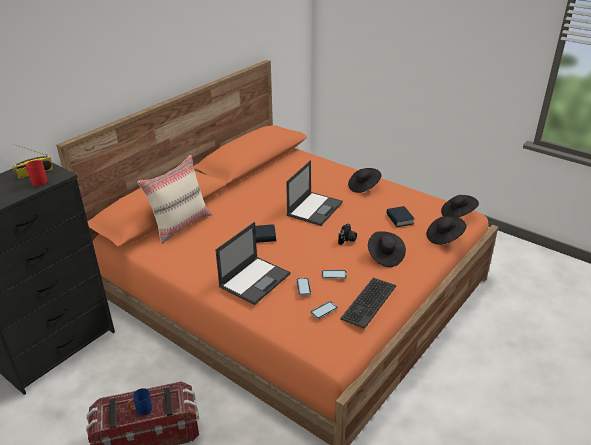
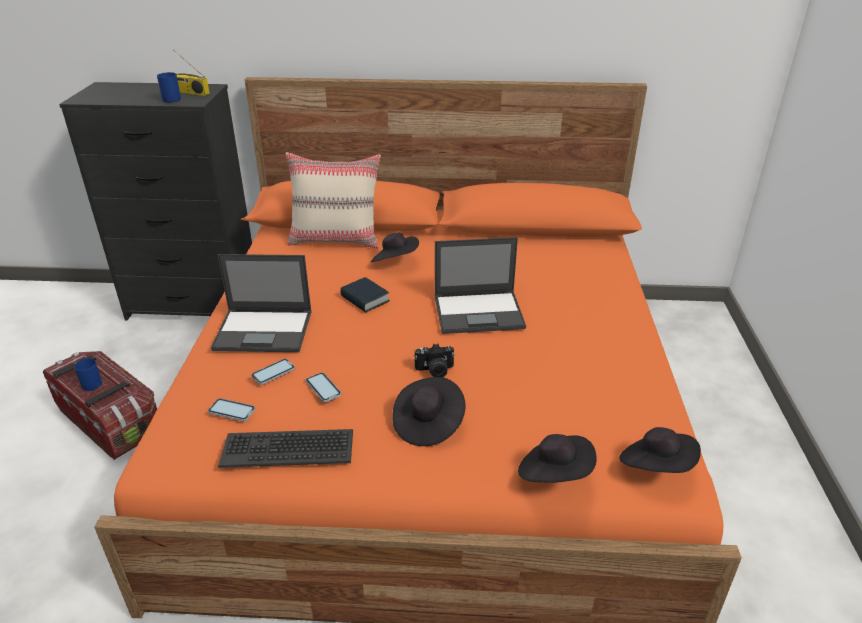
camera: 55 degrees right, 0 degrees up
red mug [26,160,48,186] -> blue mug [157,72,181,103]
black hat [348,168,381,193] -> black hat moved to [371,232,419,262]
book [386,206,414,227] -> none

